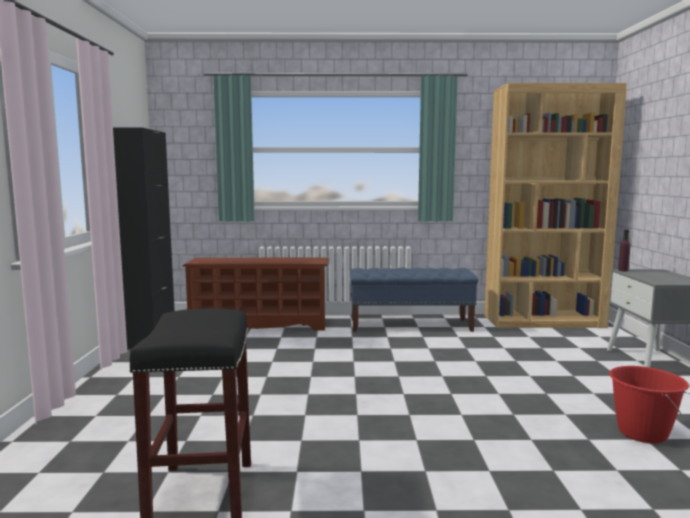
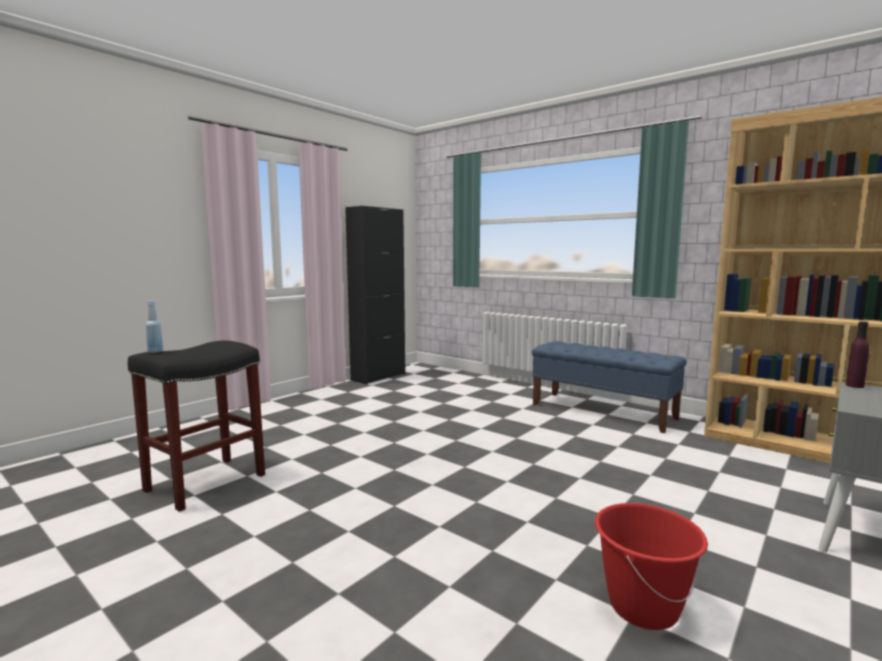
camera: 40 degrees right, 0 degrees up
brown shoe rack [183,258,329,331] -> none
none -> blue bottle [145,301,163,353]

